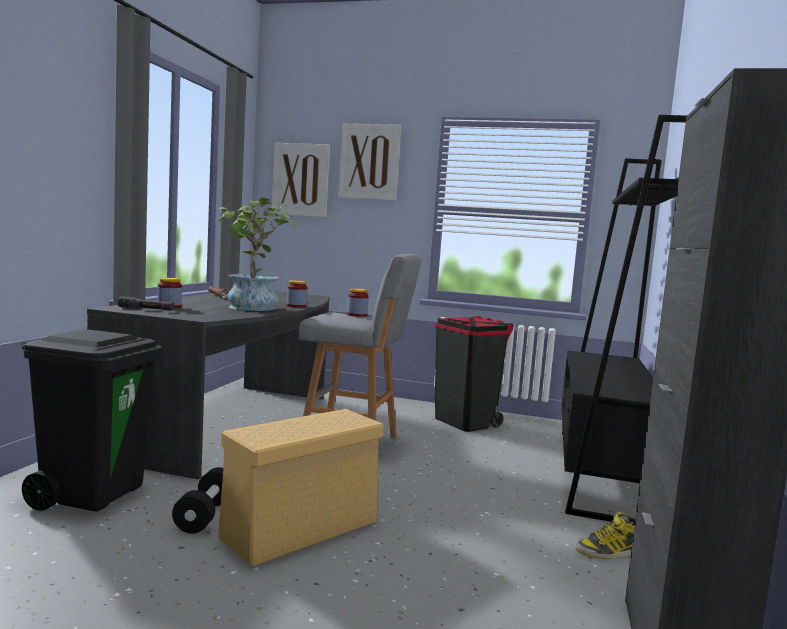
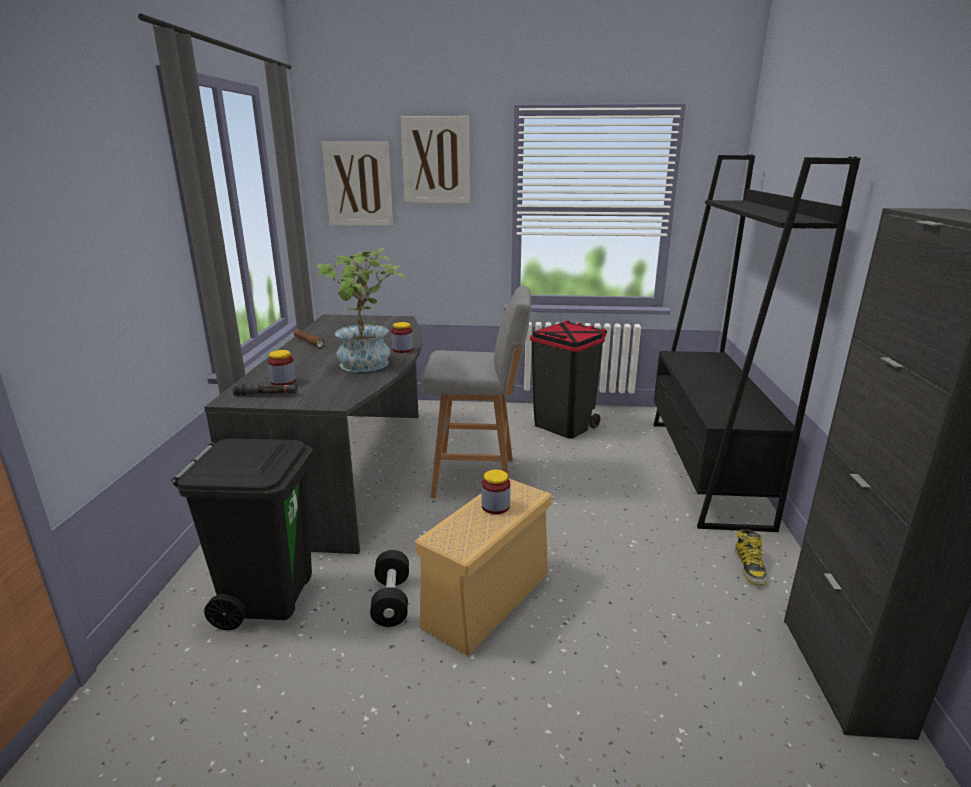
camera: 10 degrees left, 15 degrees up
jar [347,288,369,317] -> jar moved to [482,469,510,514]
boot [575,512,635,559] -> boot turned 60 degrees counterclockwise [734,529,767,586]

